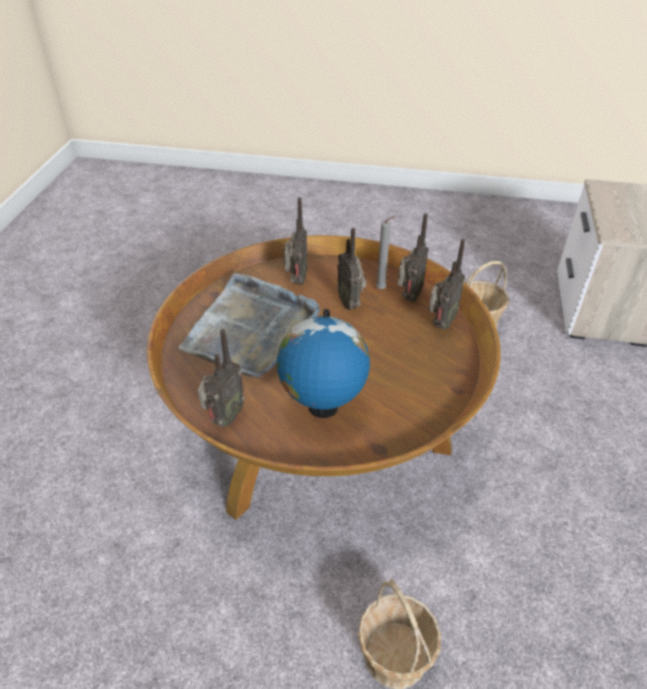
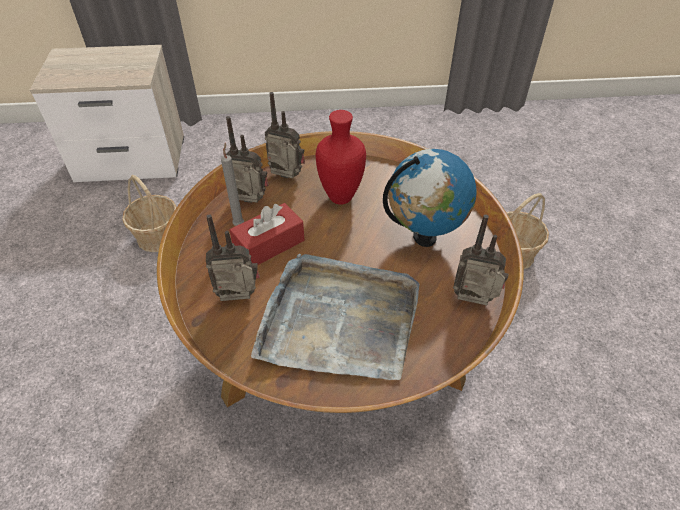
camera: 105 degrees left, 5 degrees up
radio [337,228,366,310] -> red tissue box [230,203,304,265]
none -> red vase [316,110,366,205]

